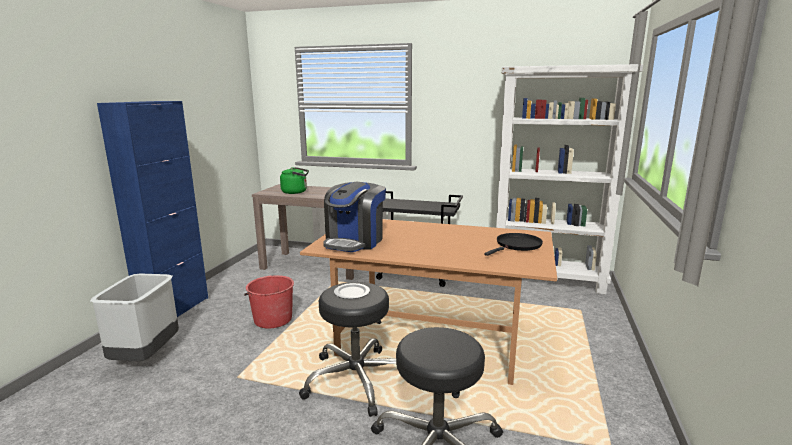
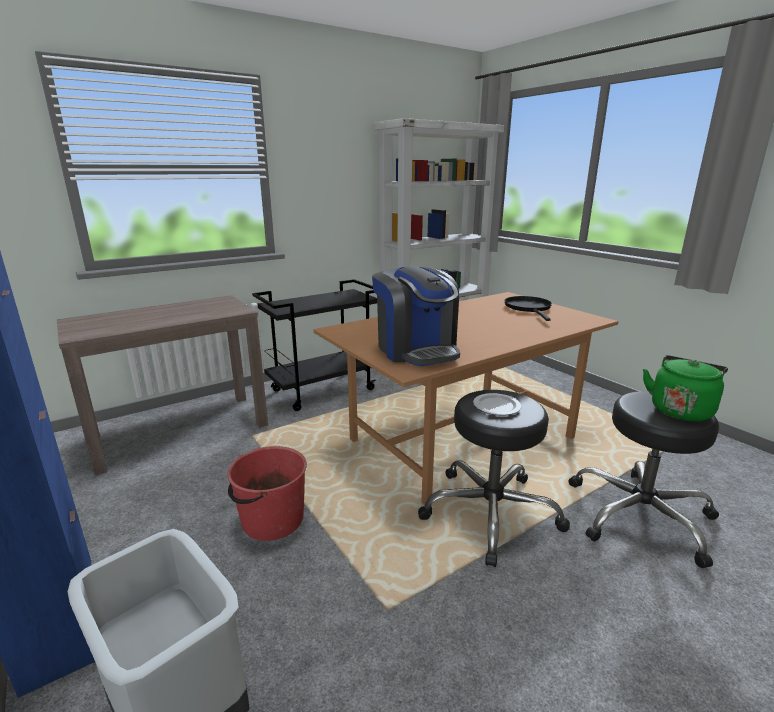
camera: 50 degrees left, 5 degrees up
green kettle [280,167,309,194] -> green kettle moved to [643,355,728,421]

